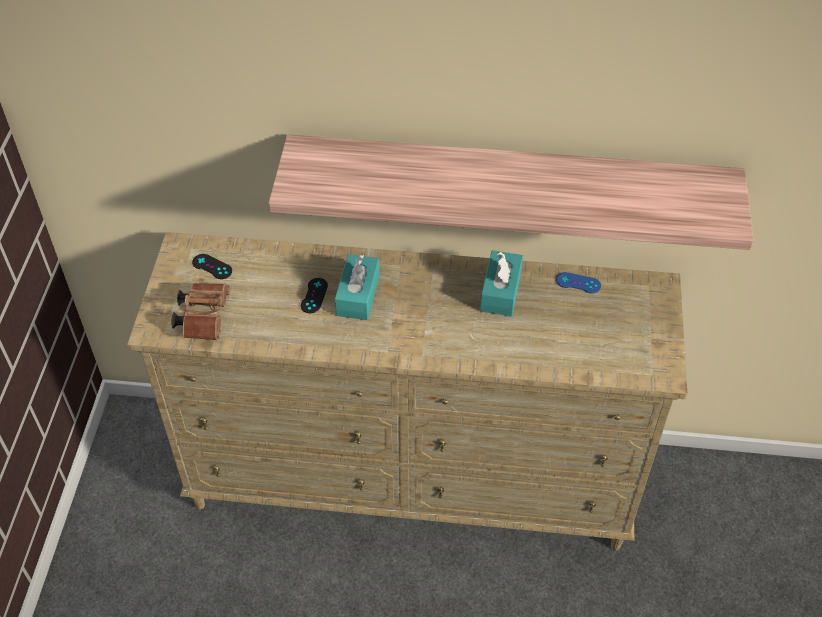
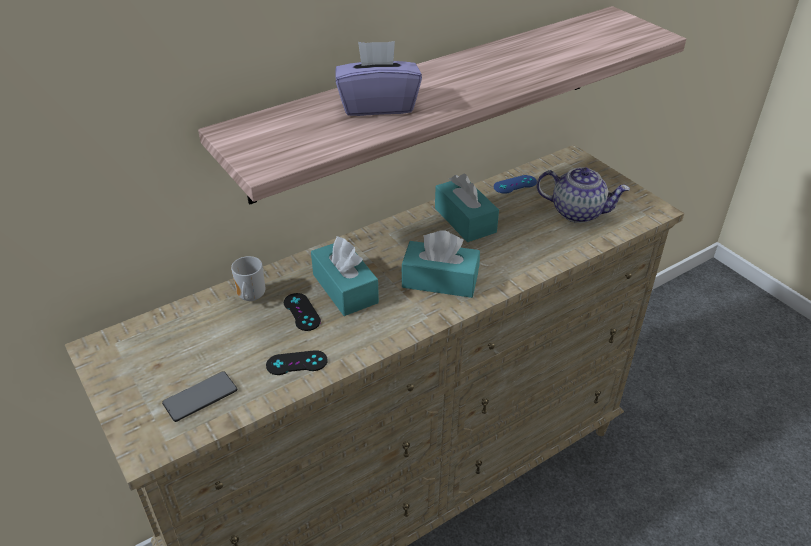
camera: 40 degrees left, 10 degrees down
brown binoculars [172,283,230,340] -> phone [162,371,237,422]
black game controller [192,254,232,279] -> black game controller moved to [266,350,328,375]
none -> mug [231,256,265,301]
none -> purple tissue box [336,41,422,116]
none -> turquoise tissue box [402,230,480,298]
none -> teapot [537,167,630,223]

